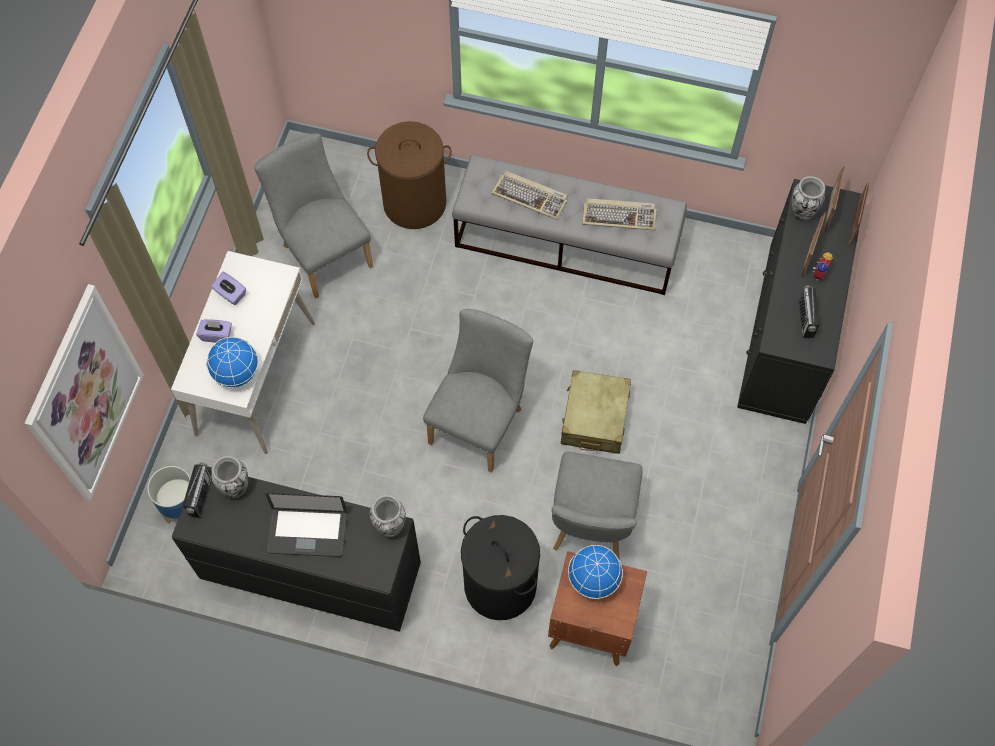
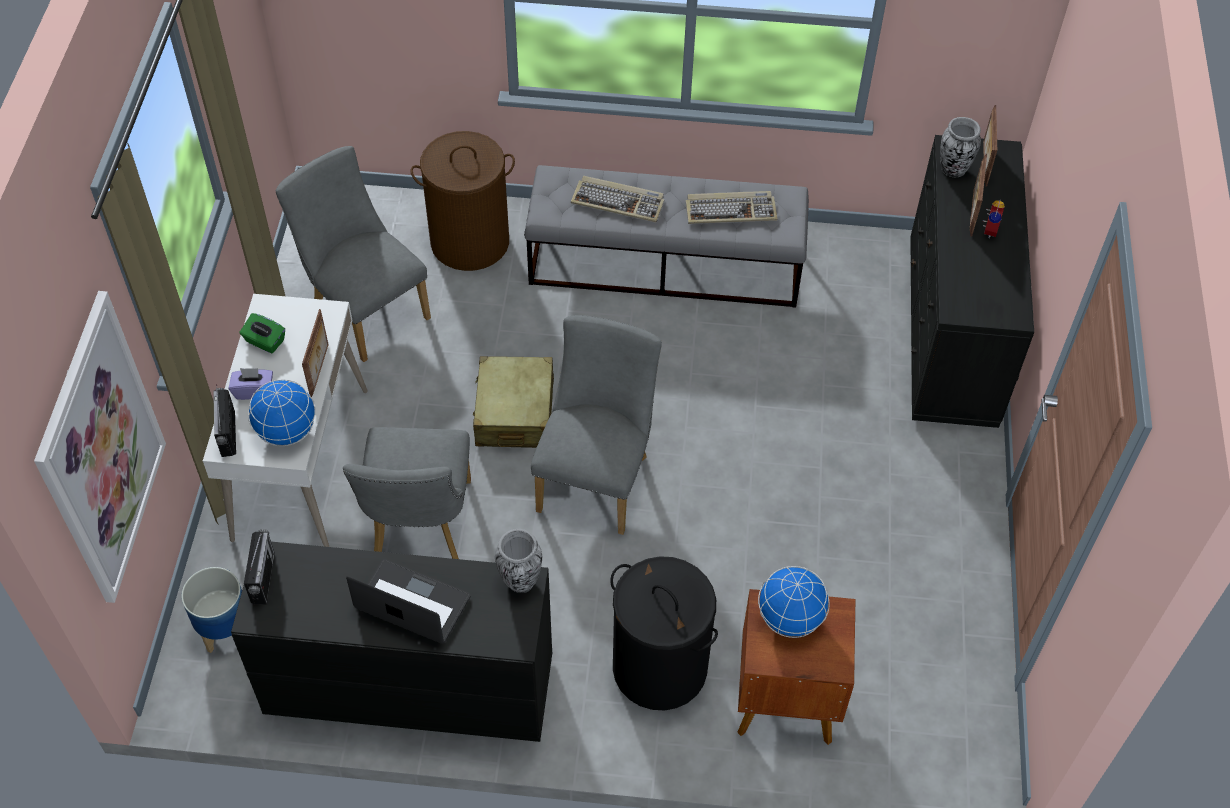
camera: 10 degrees left, 10 degrees down
purple tissue box [211,272,246,305] -> green tissue box [240,313,285,353]
vase [211,456,248,498] -> none
laptop [265,493,347,557] -> laptop turned 150 degrees counterclockwise [346,559,471,644]
grey chair [552,452,643,560] -> grey chair moved to [343,427,471,559]
beige suitcase [561,370,631,454] -> beige suitcase moved to [473,356,554,448]
radio [799,285,820,338] -> radio moved to [213,384,236,457]
picture frame [848,182,869,248] -> picture frame moved to [302,309,329,397]

